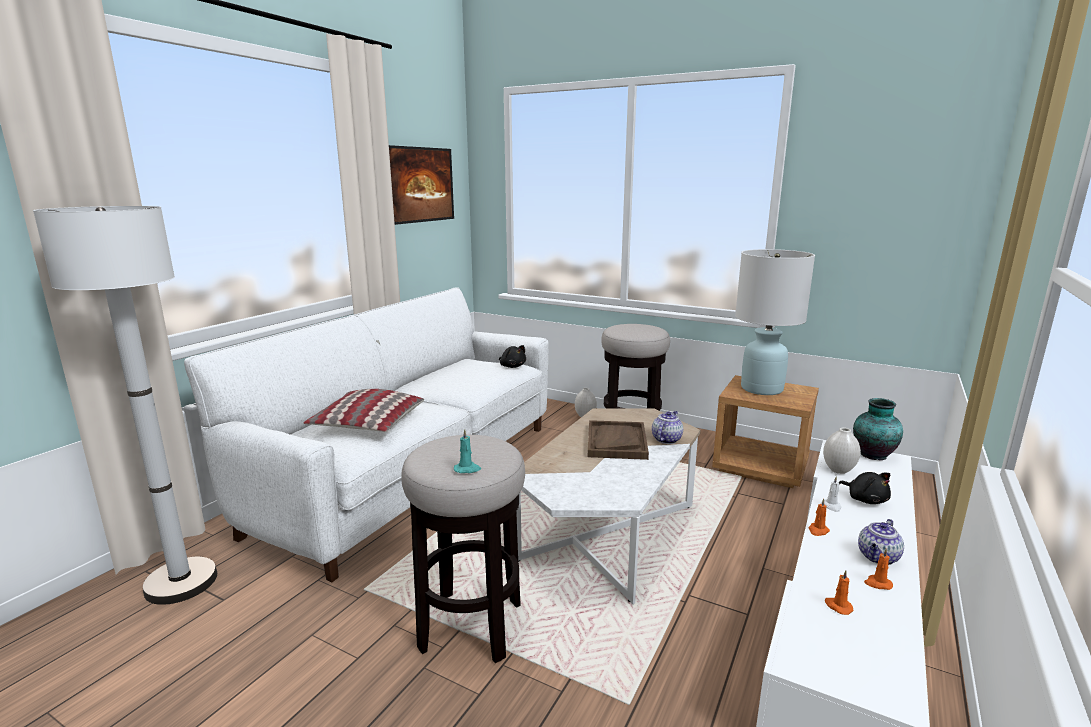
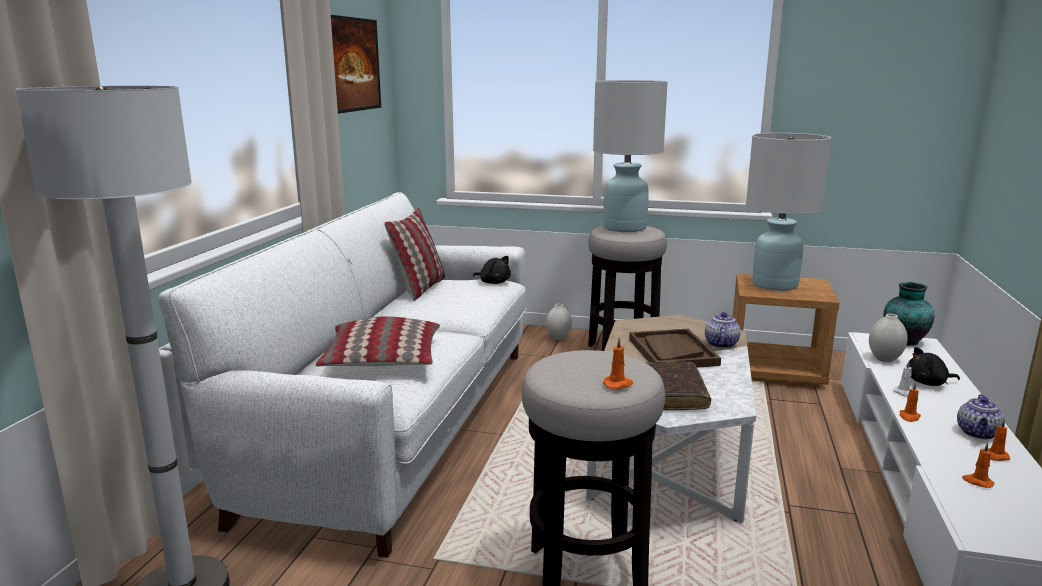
camera: 15 degrees left, 0 degrees up
turquoise candle [454,429,481,473] -> orange candle [603,337,633,389]
black plush toy [839,472,891,504] -> black plush toy turned 135 degrees clockwise [906,347,960,386]
none -> pillow [384,208,445,301]
none -> white table lamp [593,80,668,232]
none -> brown book [646,361,711,410]

